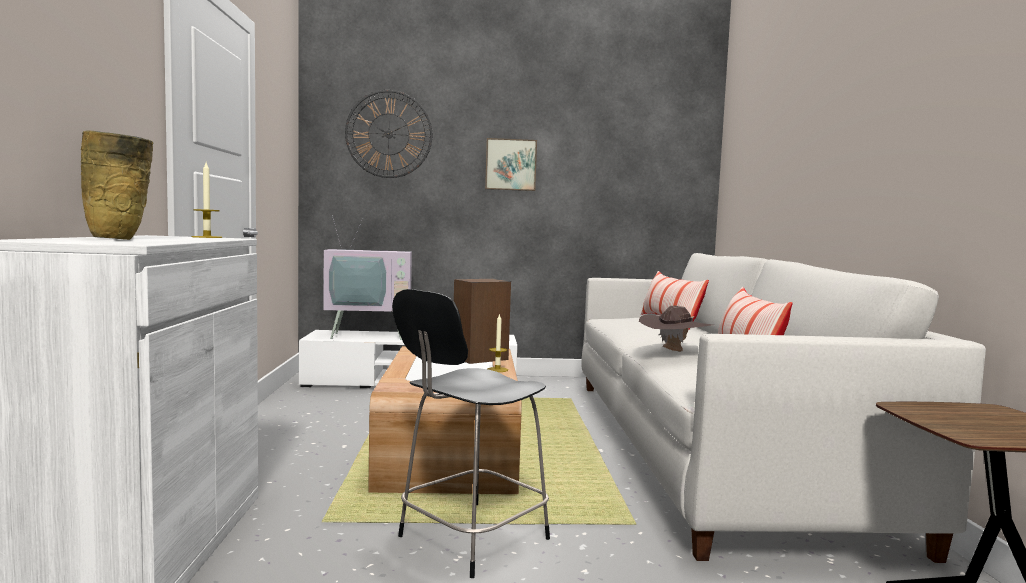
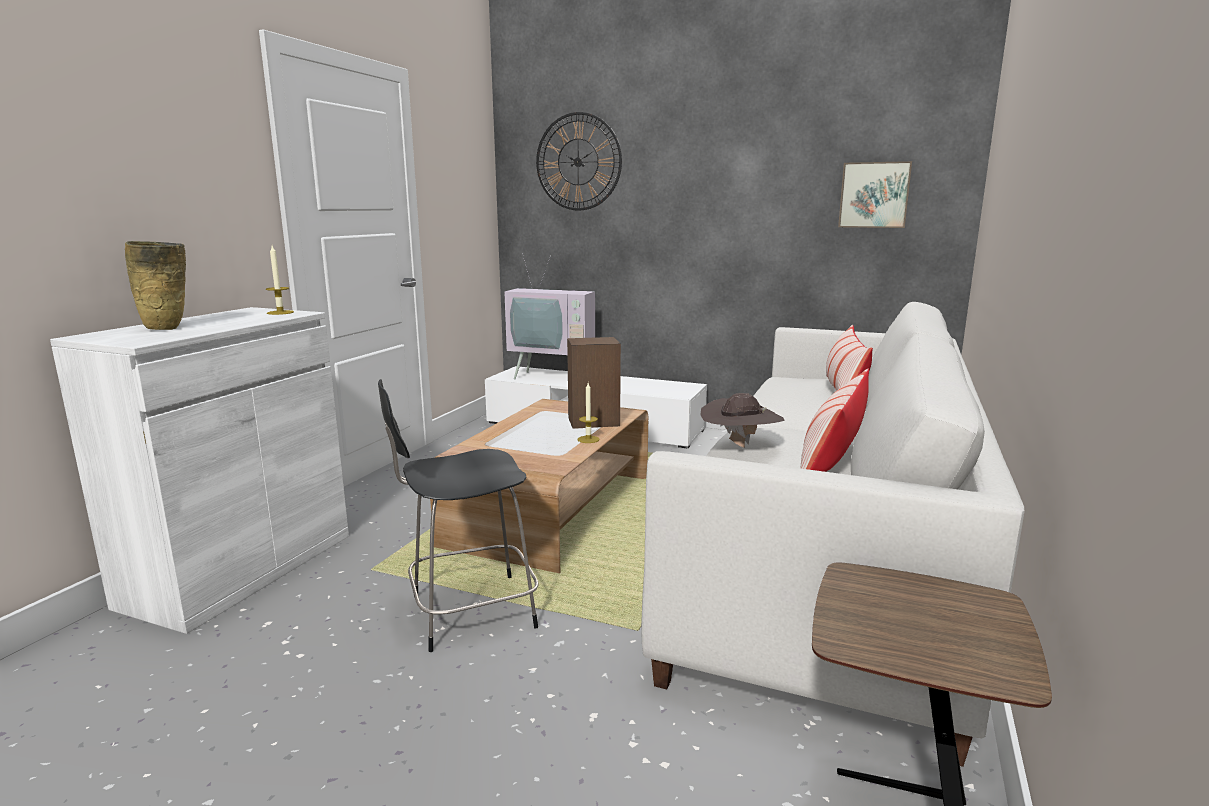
camera: 25 degrees right, 10 degrees up
picture [485,138,537,191] -> picture moved to [838,161,912,228]

